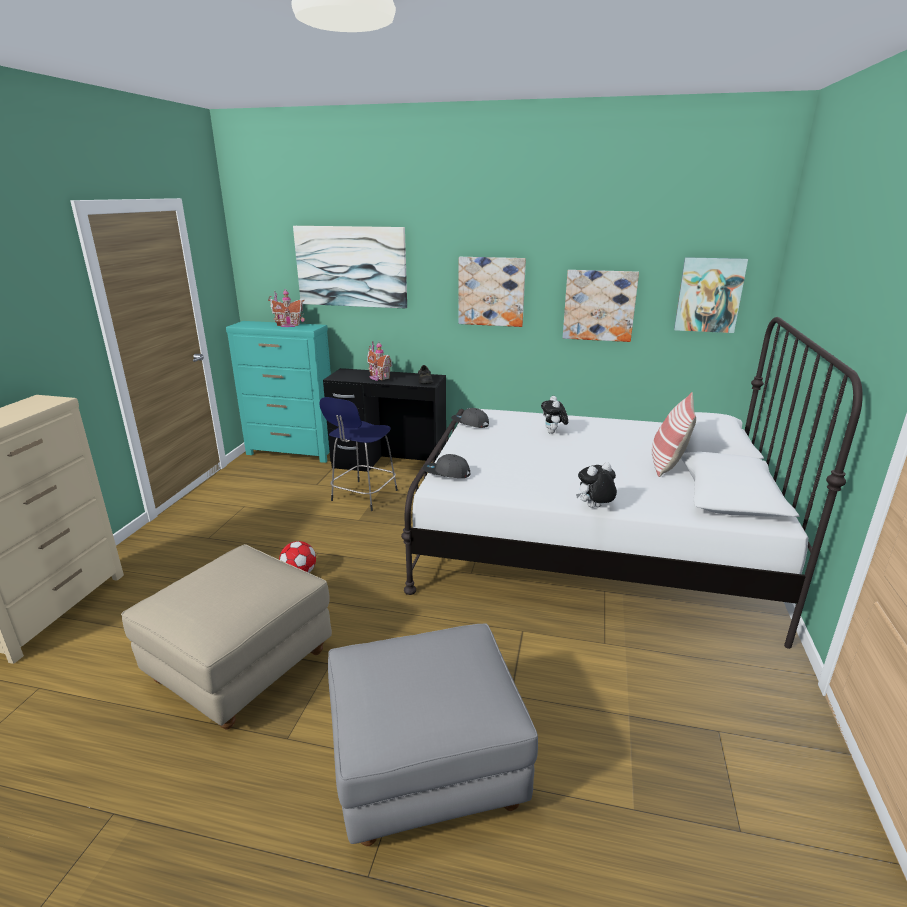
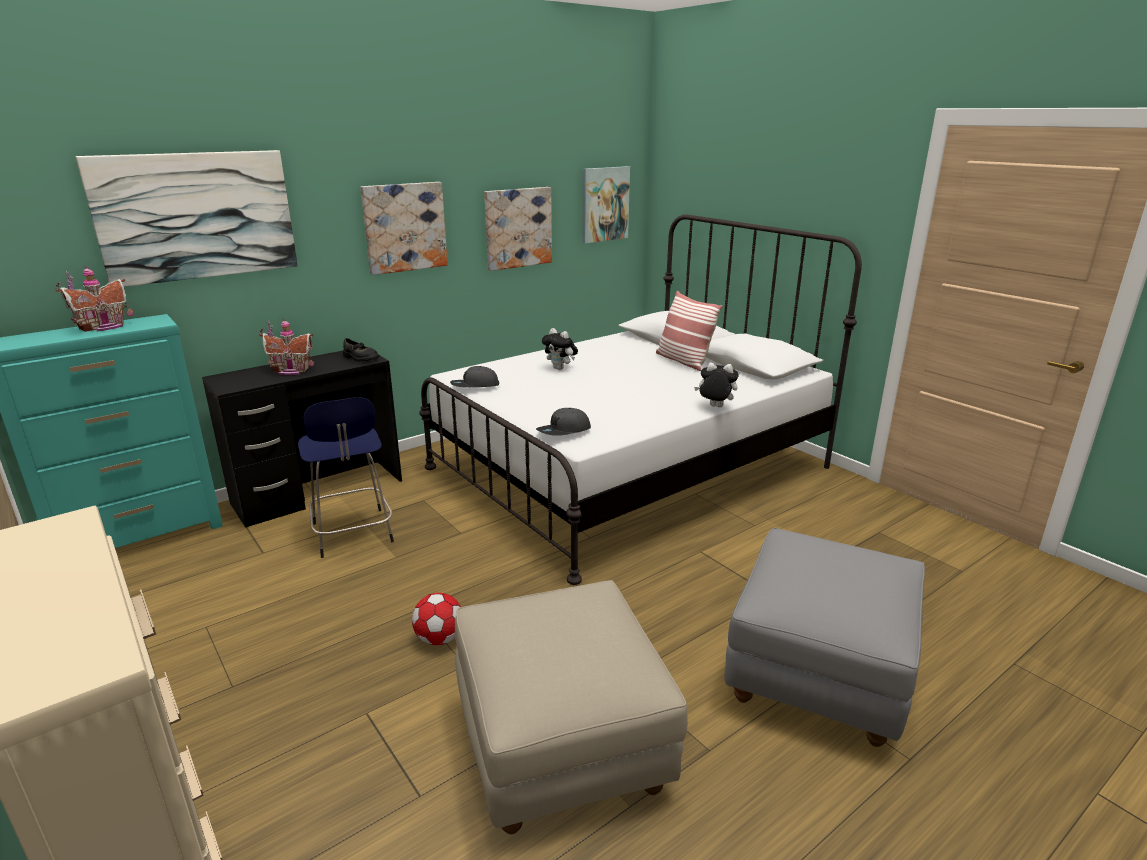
camera: 50 degrees left, 0 degrees up
plush toy [576,462,617,508] -> plush toy turned 90 degrees clockwise [694,363,738,408]

